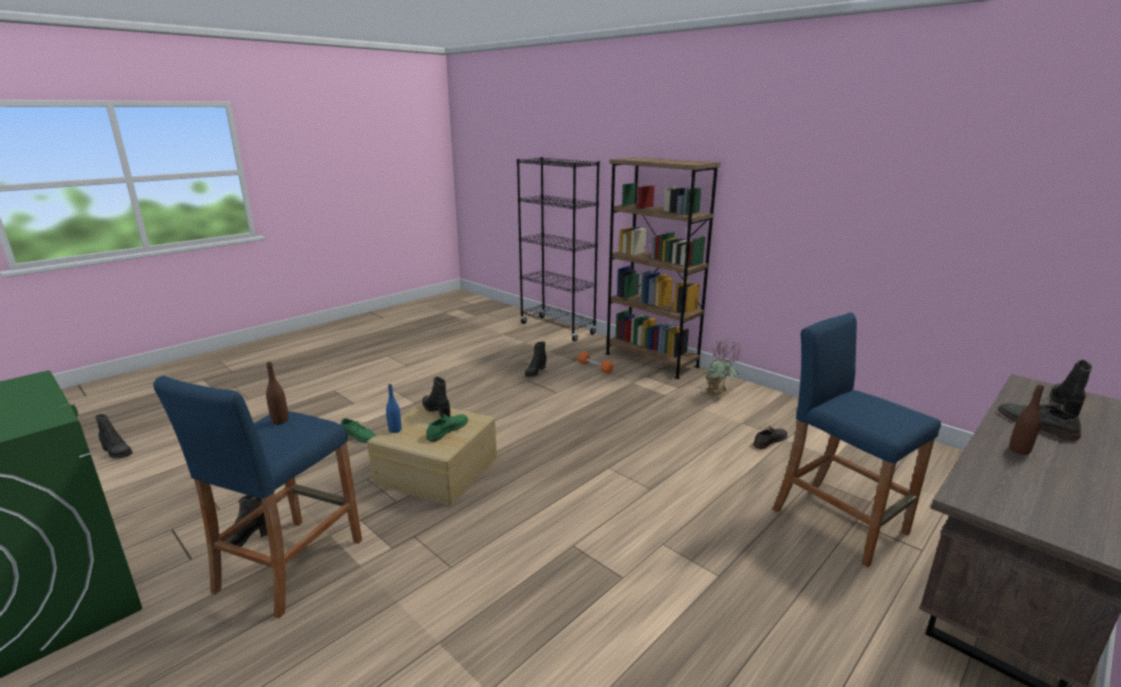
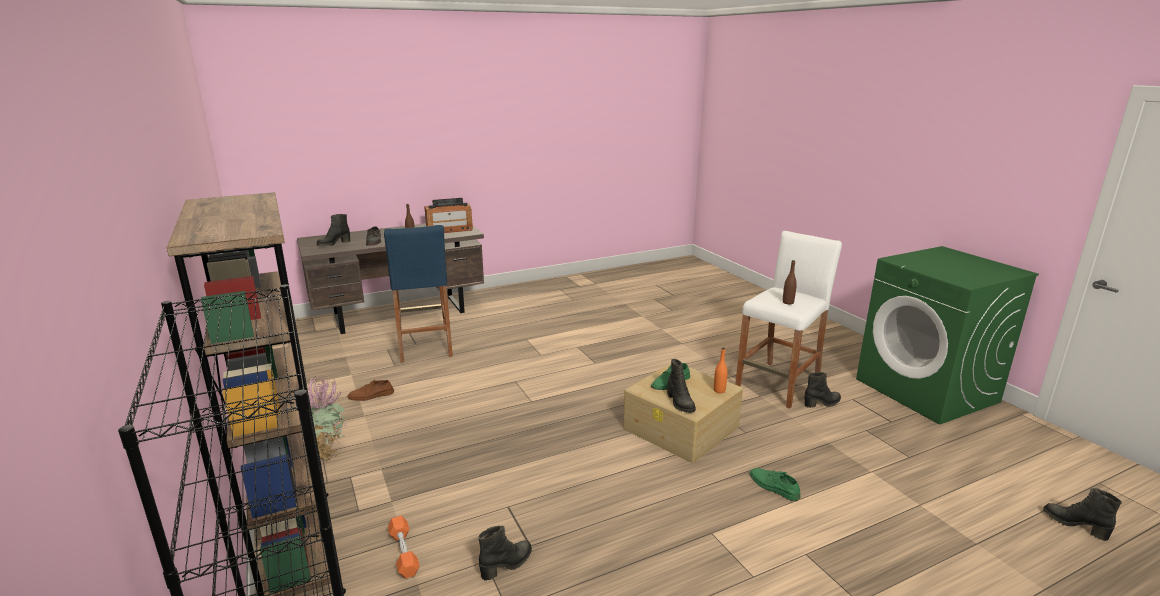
camera: 160 degrees left, 0 degrees up
blue stool [153,376,362,618] -> white stool [735,231,842,409]
blue bottle [386,384,402,433] -> orange bottle [714,348,728,393]
grey shoe [753,426,788,449] -> brown shoe [347,379,394,401]
none -> radio [424,198,473,233]

